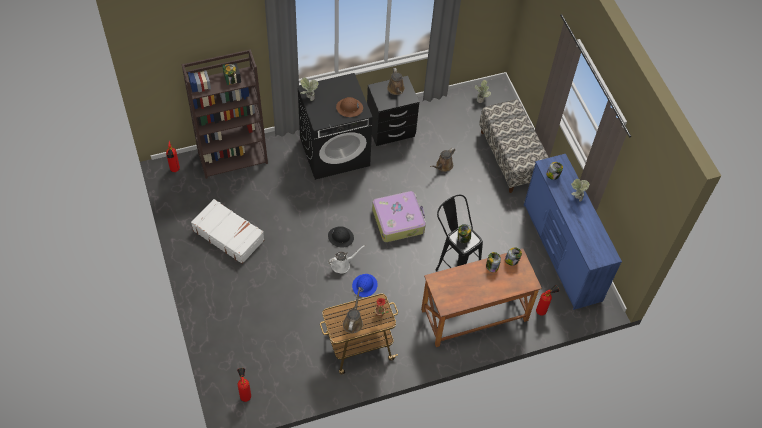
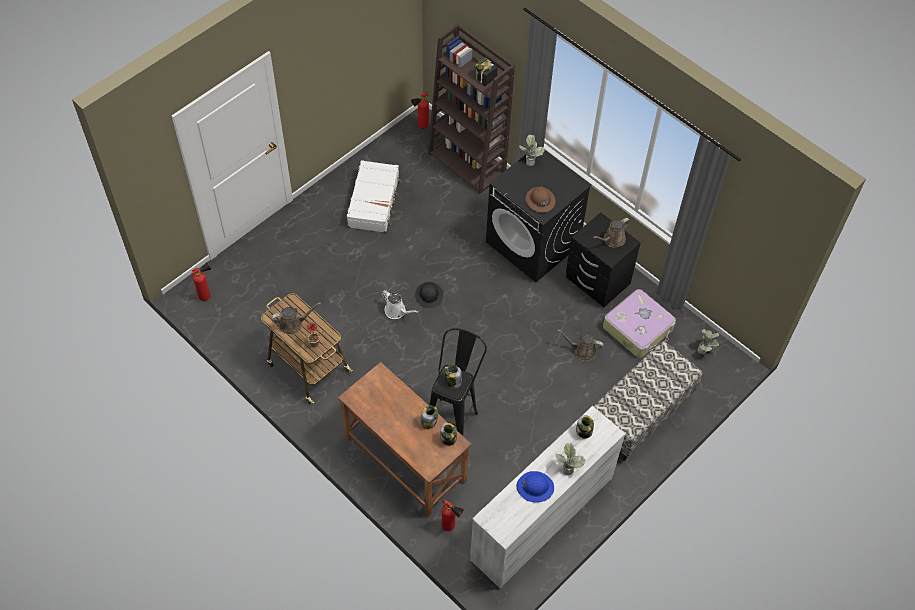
camera: 65 degrees right, 0 degrees up
blue hard hat [352,274,378,297] -> blue hard hat moved to [517,471,554,503]
suitcase [372,191,426,242] -> suitcase moved to [603,289,676,358]
blue dresser [524,154,622,310] -> white dresser [470,406,625,589]

